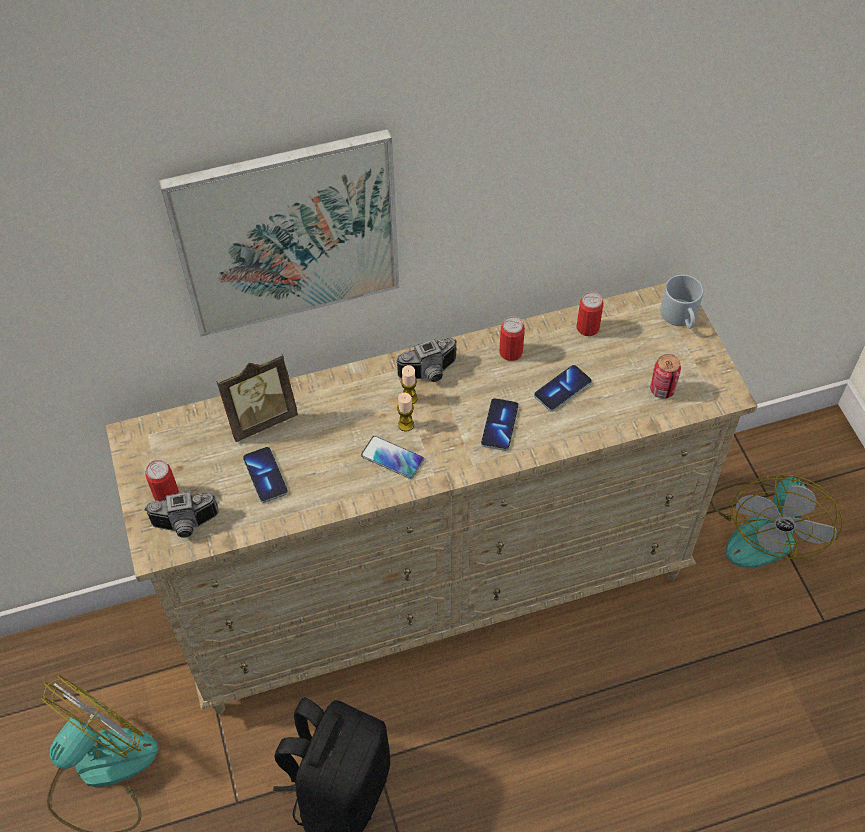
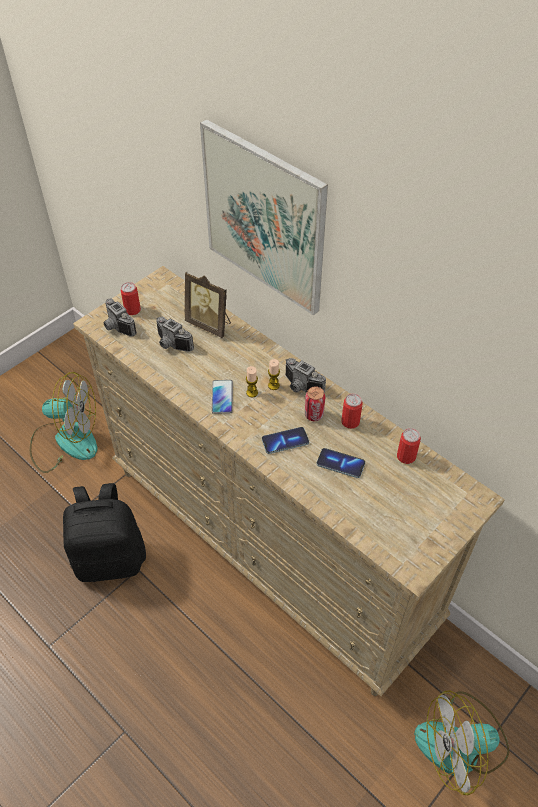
camera: 60 degrees right, 5 degrees down
phone [243,447,288,503] -> camera [156,317,194,352]
can [650,354,681,399] -> can moved to [305,386,325,421]
grey mug [660,275,703,329] -> none

